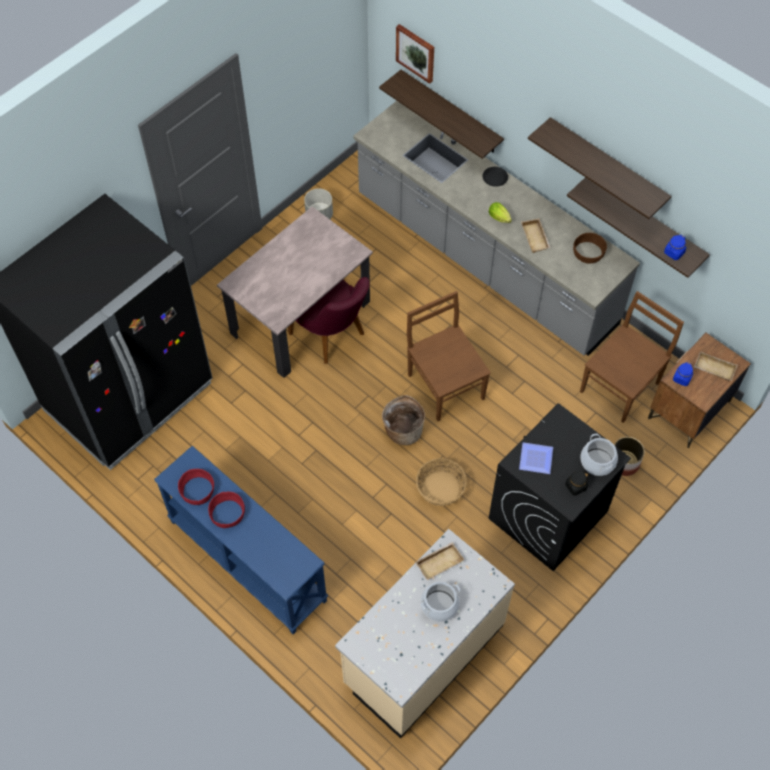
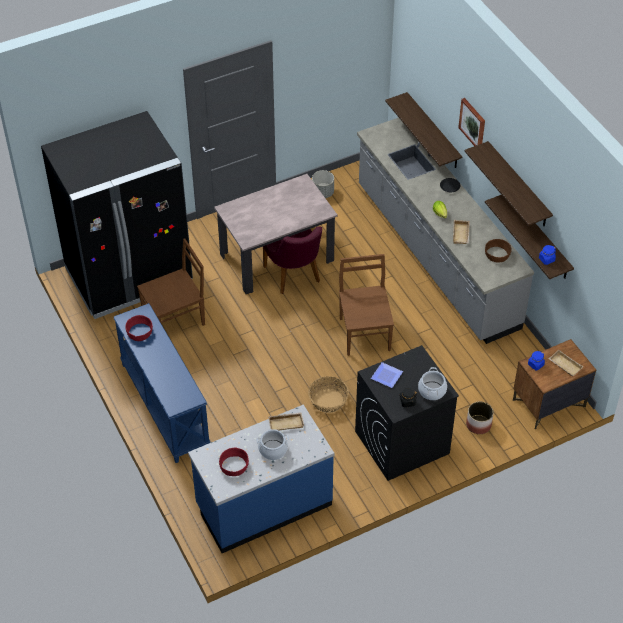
camera: 20 degrees right, 10 degrees down
red bowl [208,492,245,528] -> red bowl moved to [219,448,249,476]
beige counter [335,529,515,739] -> blue counter [188,405,334,553]
basket [382,395,425,445] -> none
picture [396,24,434,84] -> picture moved to [458,98,485,146]
brown chair [580,291,684,423] -> brown chair moved to [137,238,205,326]

